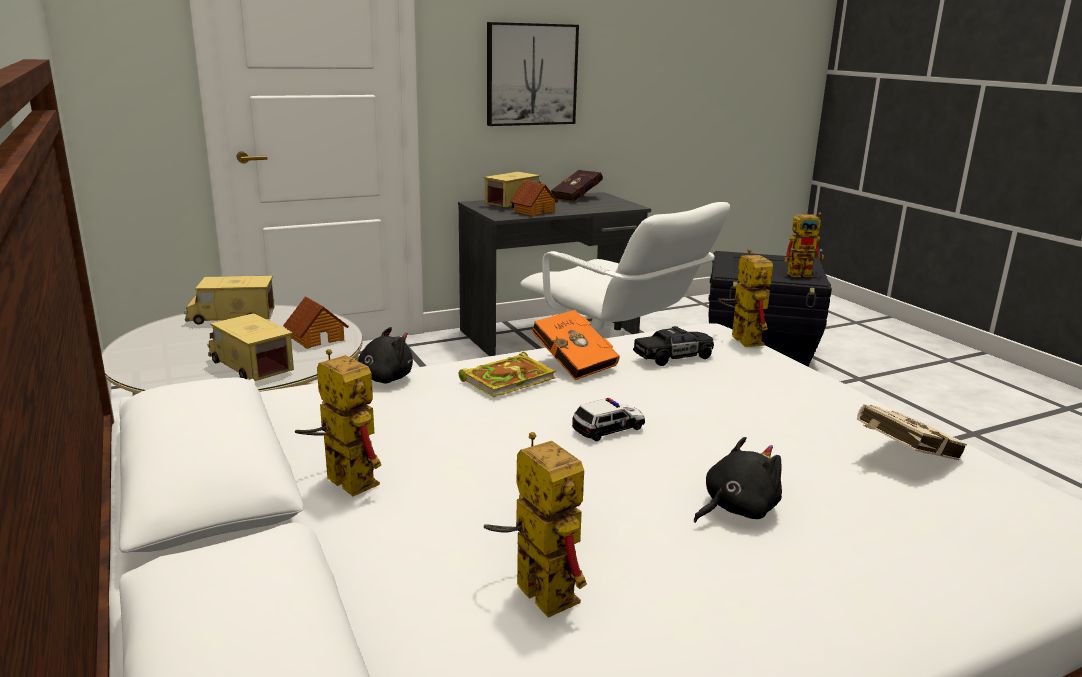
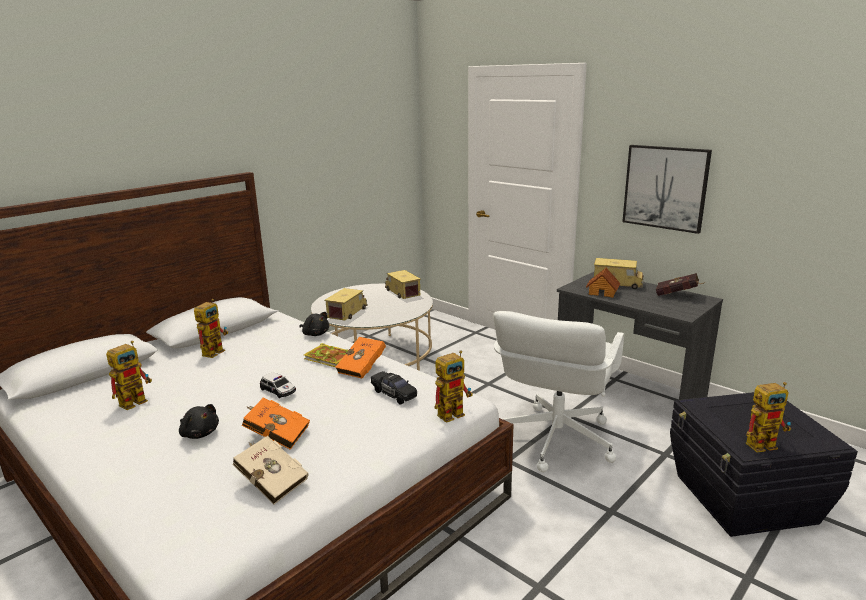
camera: 70 degrees right, 0 degrees up
toy house [283,296,349,349] -> none
toy robot [784,213,824,277] -> toy robot turned 75 degrees counterclockwise [746,382,791,453]
none -> orange book [242,397,310,450]

